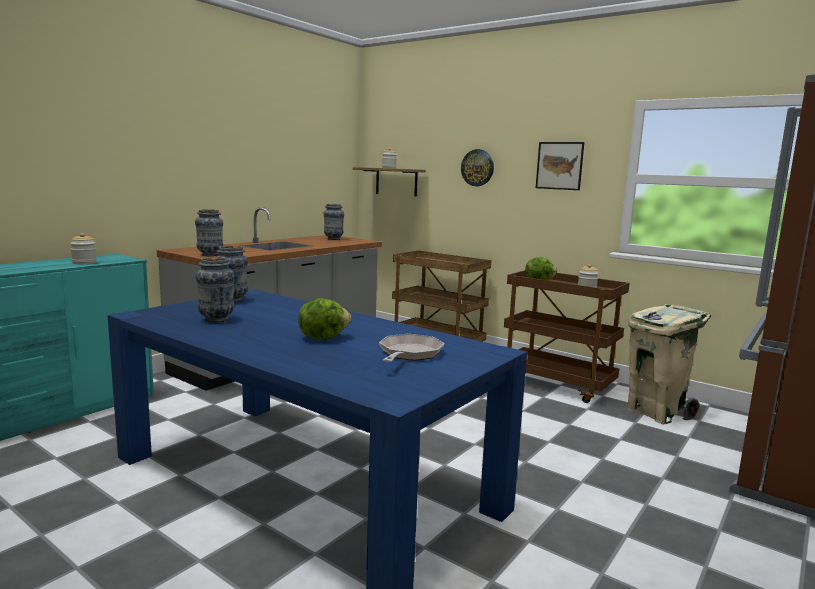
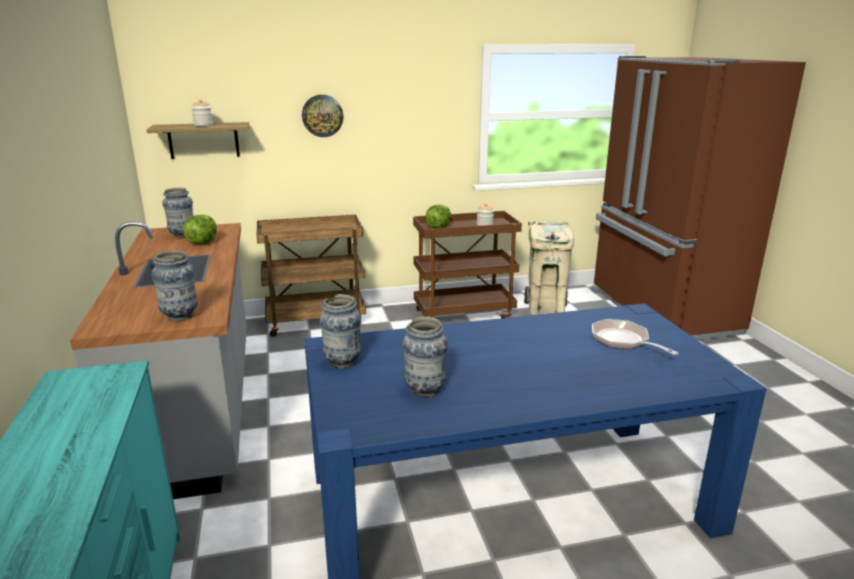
camera: 50 degrees left, 10 degrees up
jar [70,233,97,264] -> none
lettuce [298,298,351,340] -> lettuce moved to [183,215,217,245]
picture [536,142,584,190] -> none

